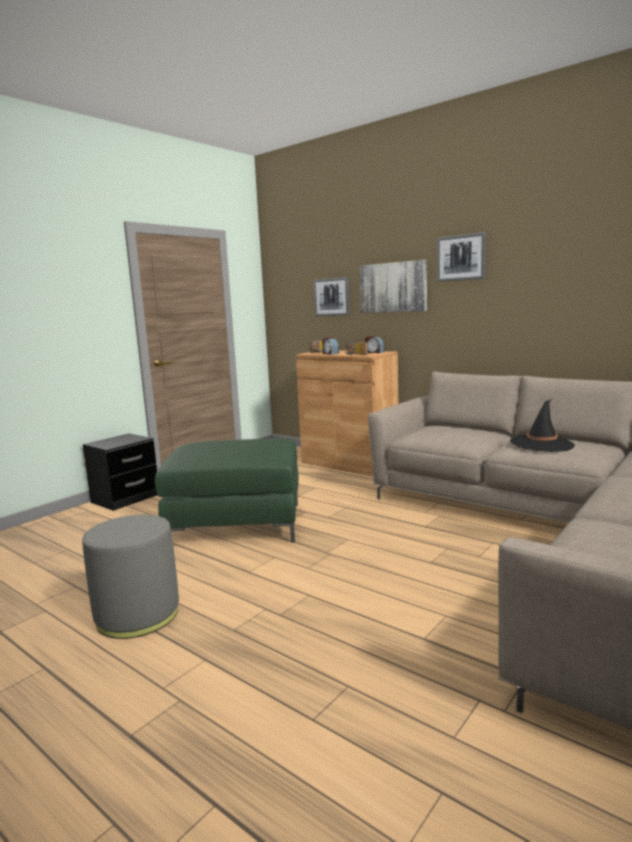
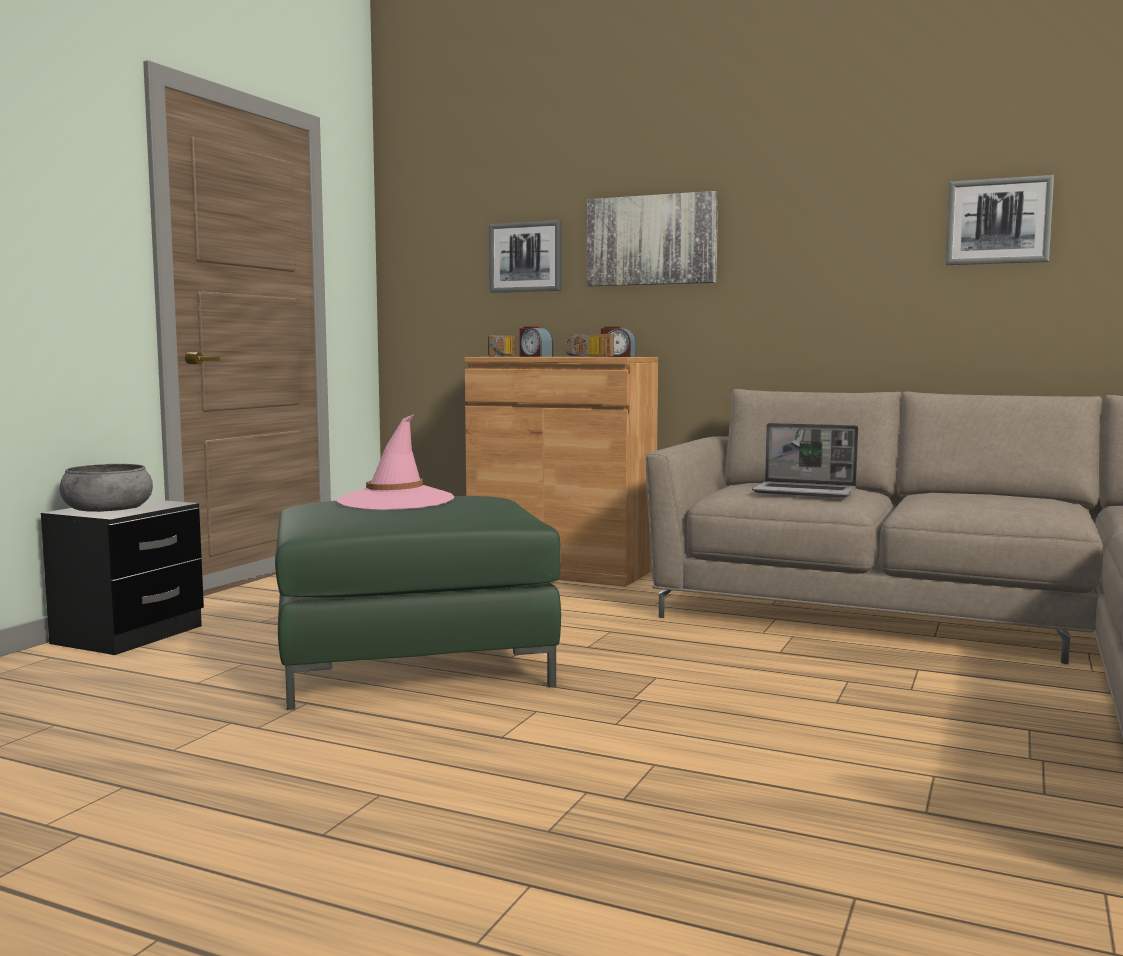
camera: 15 degrees left, 5 degrees down
grey ottoman [82,515,179,639] -> none
picture [437,232,486,282] -> picture moved to [946,175,1054,265]
black hat [510,399,575,452] -> none
none -> grey bowl [60,464,153,512]
none -> pink hat [337,414,454,510]
none -> laptop [752,423,858,498]

